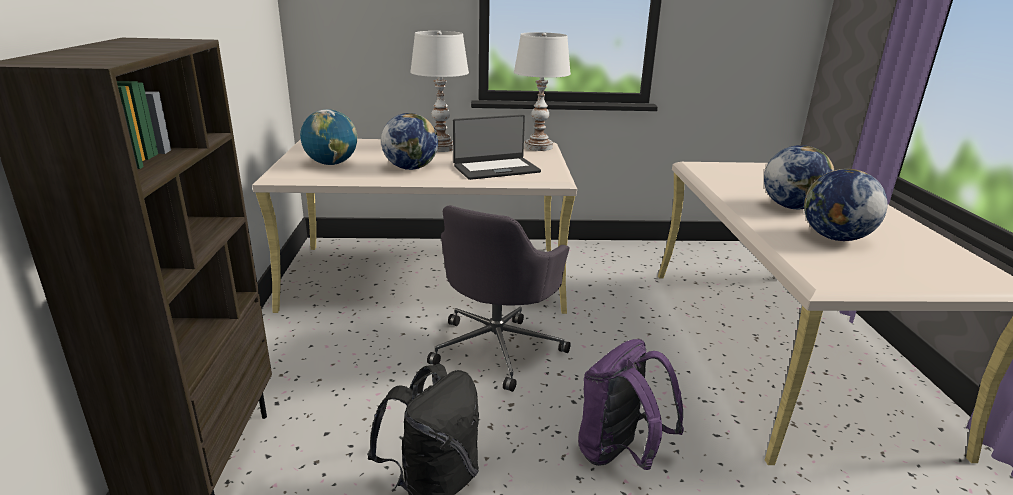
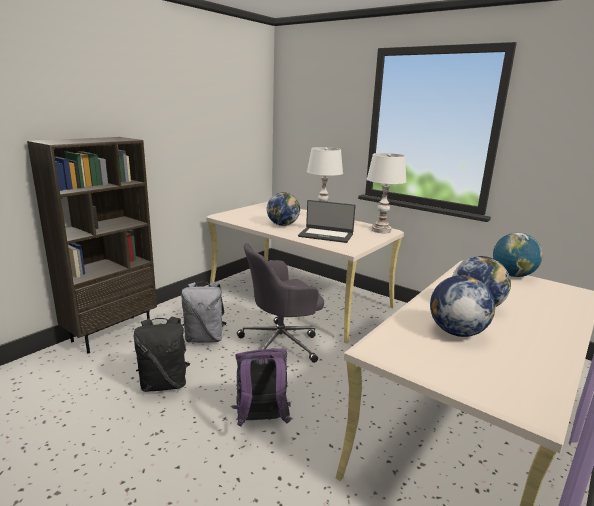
camera: 40 degrees right, 5 degrees down
globe [300,109,357,165] -> globe moved to [493,233,543,277]
none -> grey backpack [181,282,226,343]

